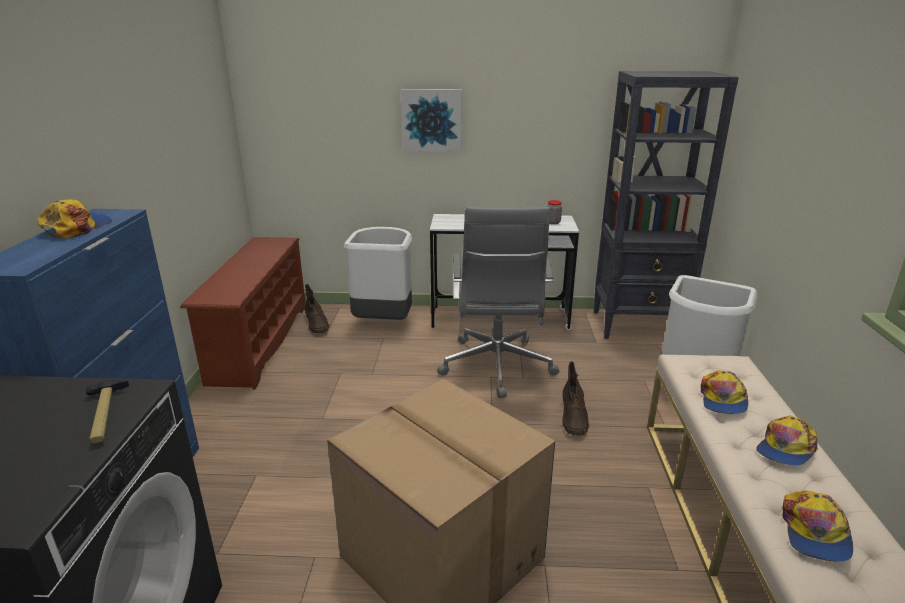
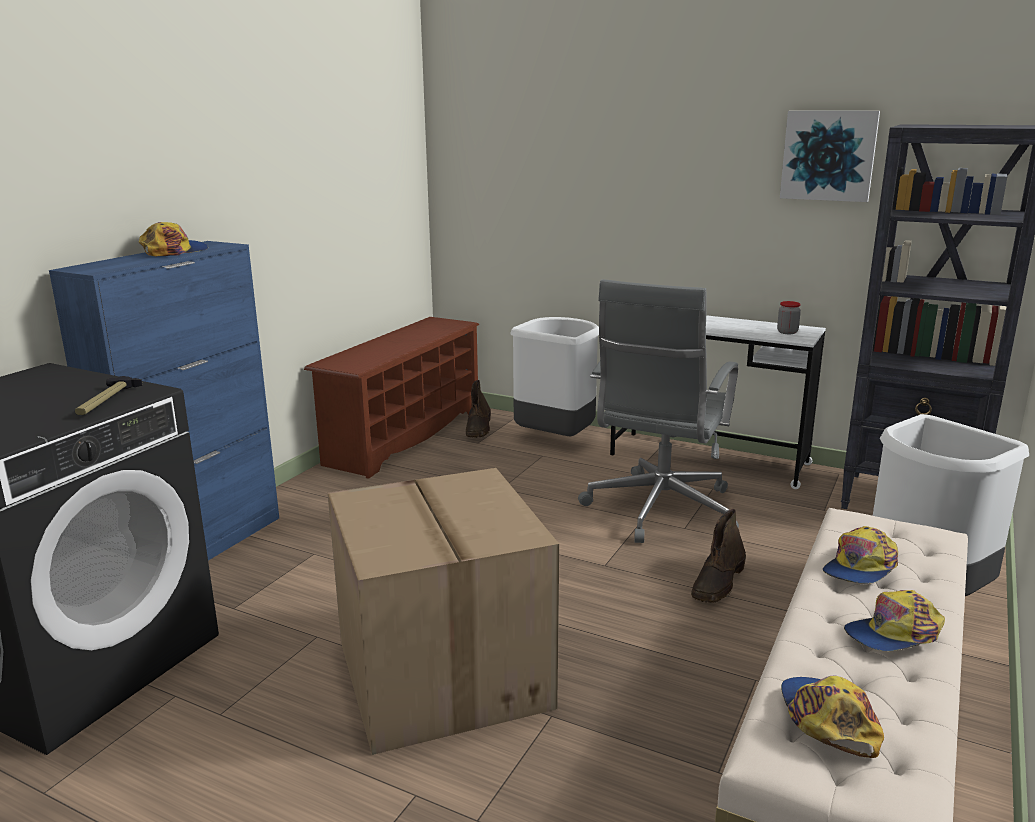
camera: 25 degrees right, 5 degrees down
picture [401,89,462,152] -> picture moved to [780,111,880,202]
cap [782,490,853,561] -> cap turned 135 degrees clockwise [781,676,884,758]

